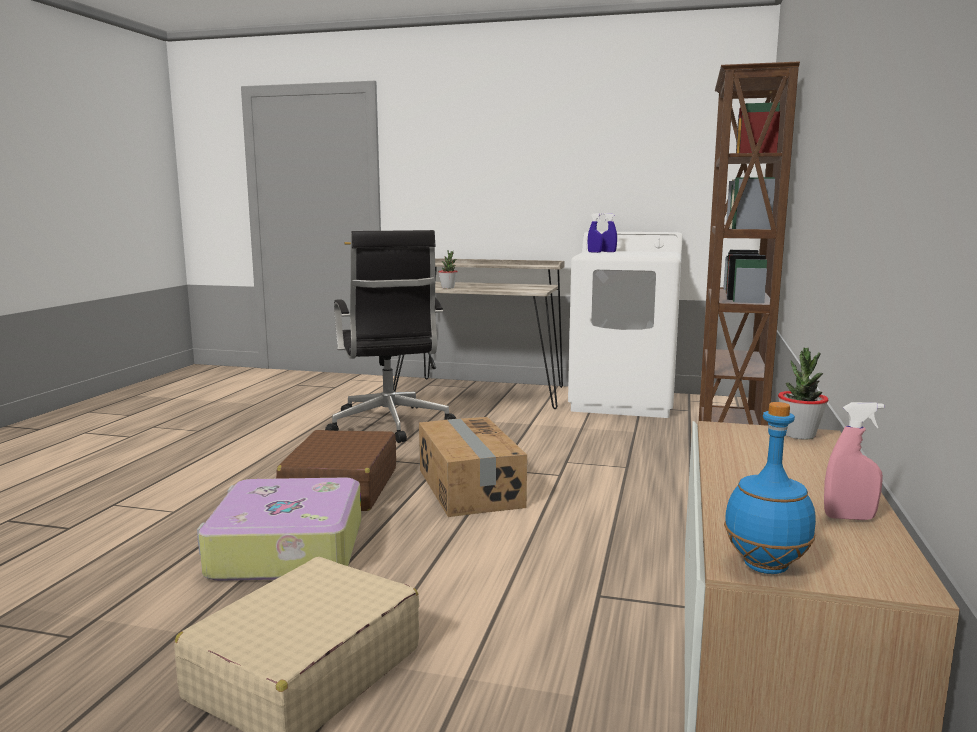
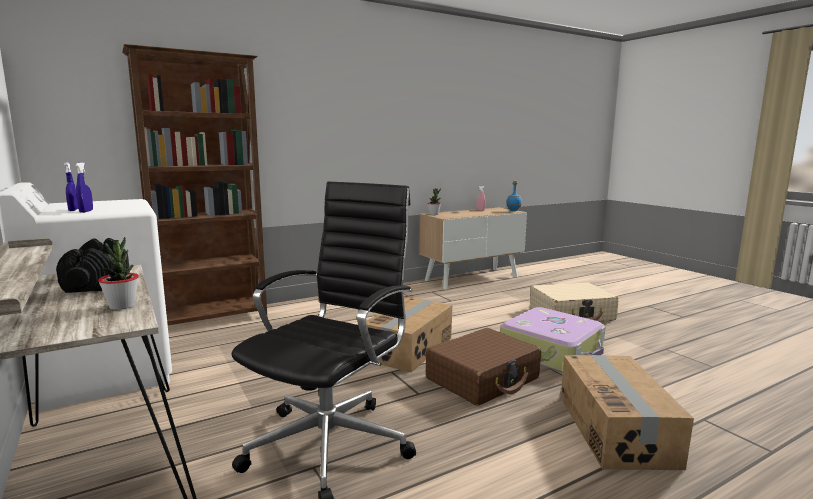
camera: 135 degrees left, 0 degrees up
none -> black dumbbell [56,238,129,293]
none -> cardboard box [561,355,694,470]

